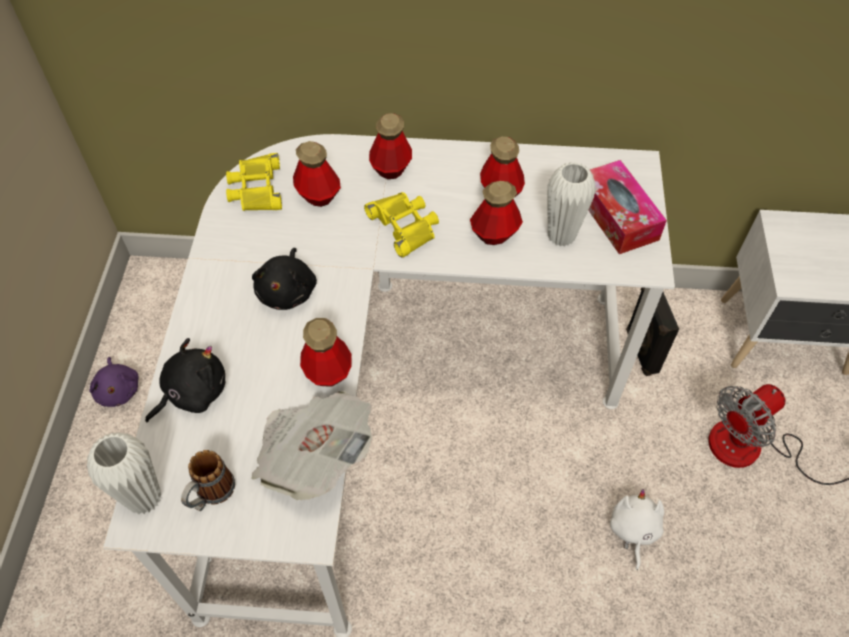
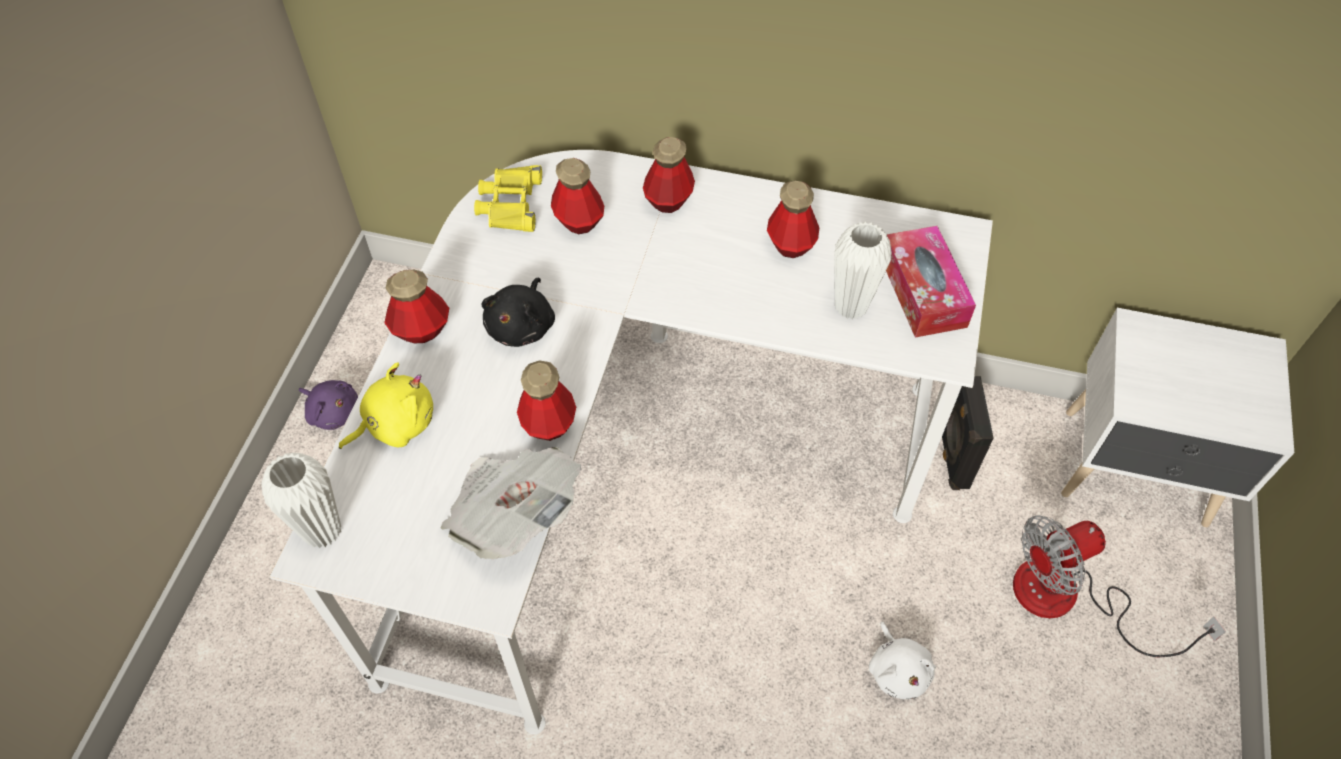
camera: 10 degrees right, 0 degrees up
purple plush toy [89,357,139,407] -> purple plush toy turned 45 degrees counterclockwise [299,380,358,430]
black plush toy [145,338,225,422] -> yellow plush toy [339,363,433,449]
mug [181,450,235,511] -> none
yellow binoculars [364,192,439,258] -> none
bottle [470,181,523,245] -> bottle moved to [384,270,449,343]
white plush toy [610,489,664,570] -> white plush toy turned 150 degrees clockwise [869,622,936,699]

